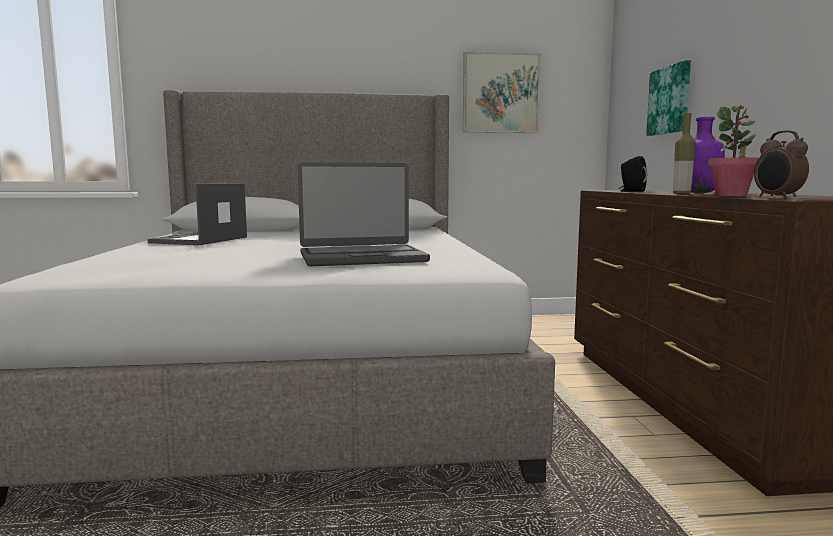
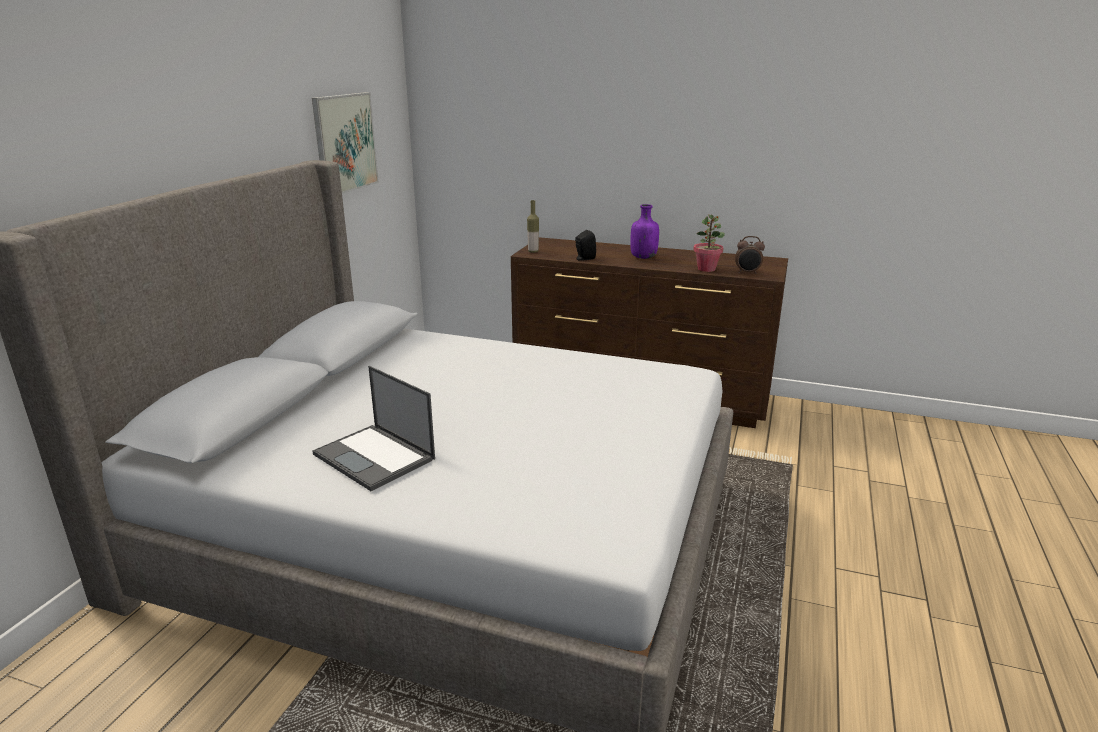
camera: 65 degrees left, 15 degrees up
laptop [298,162,430,266] -> none
picture [646,60,691,136] -> none
bottle [673,113,696,194] -> bottle moved to [527,200,539,253]

